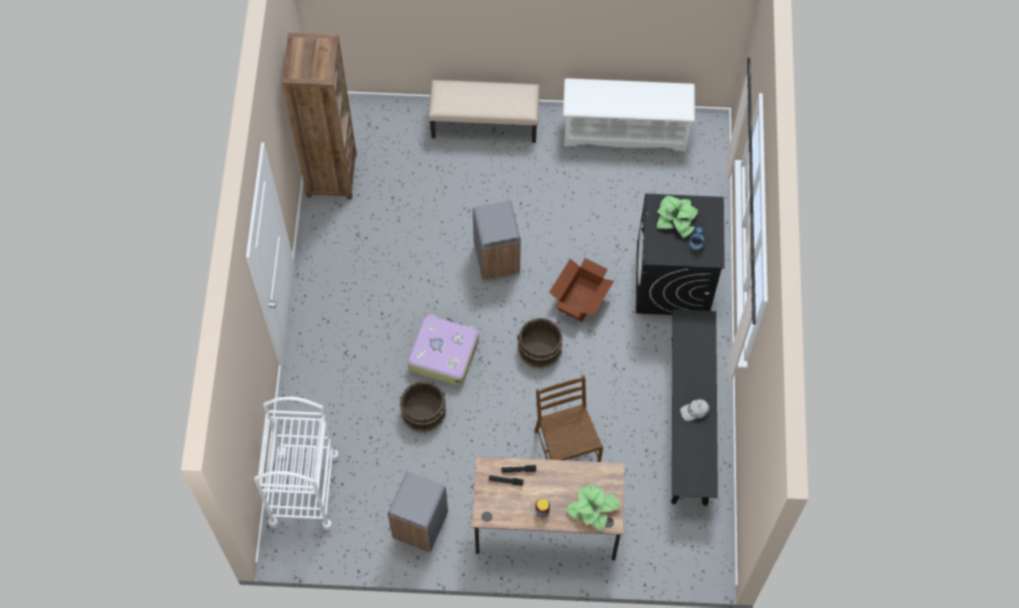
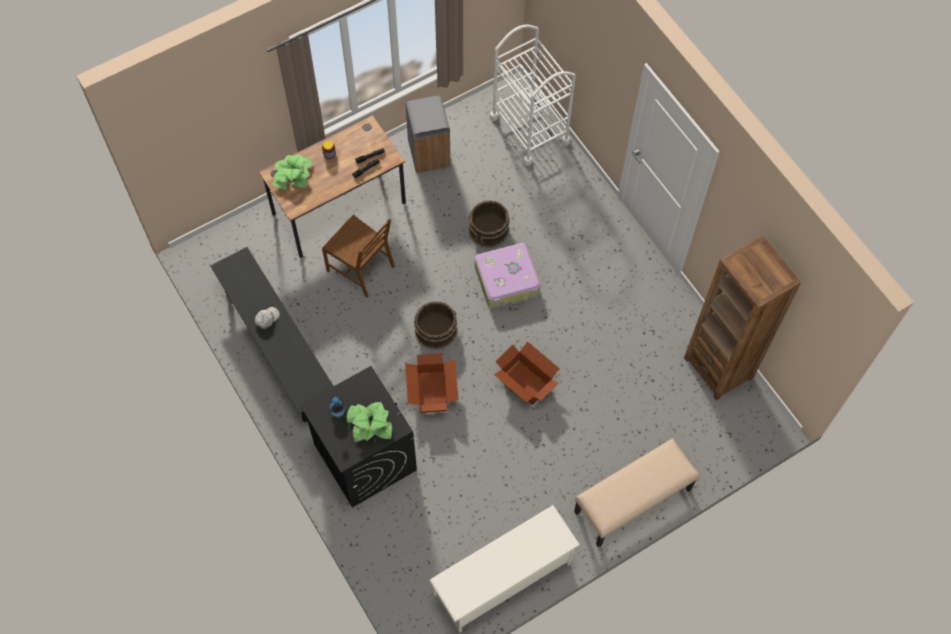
camera: 145 degrees right, 0 degrees up
grey trash can [473,201,521,280] -> cardboard box [494,341,560,405]

